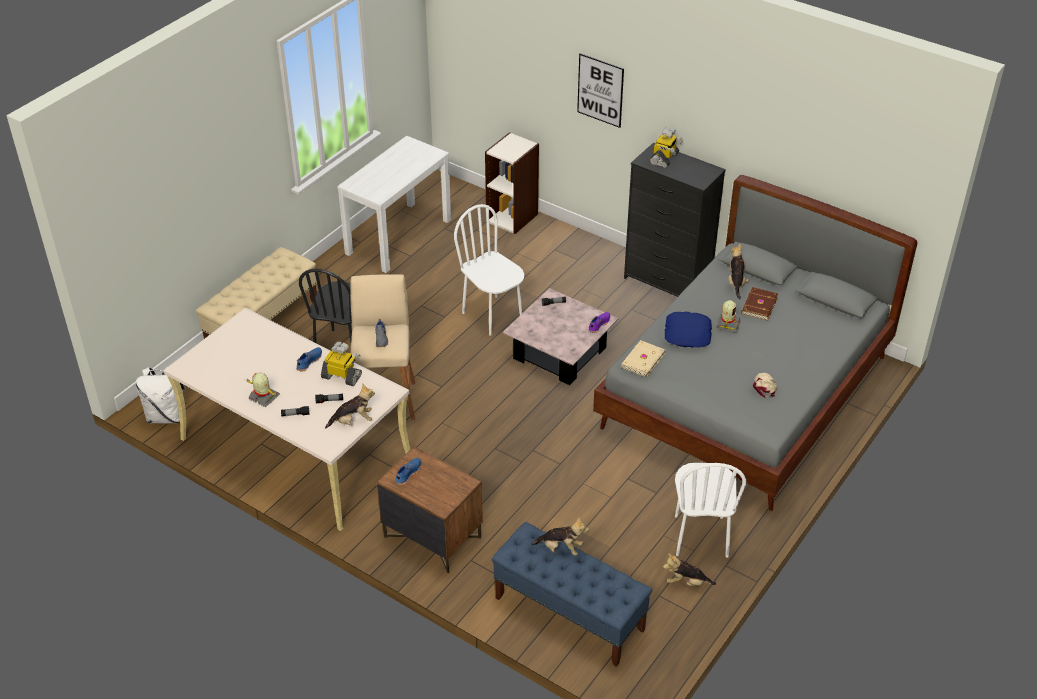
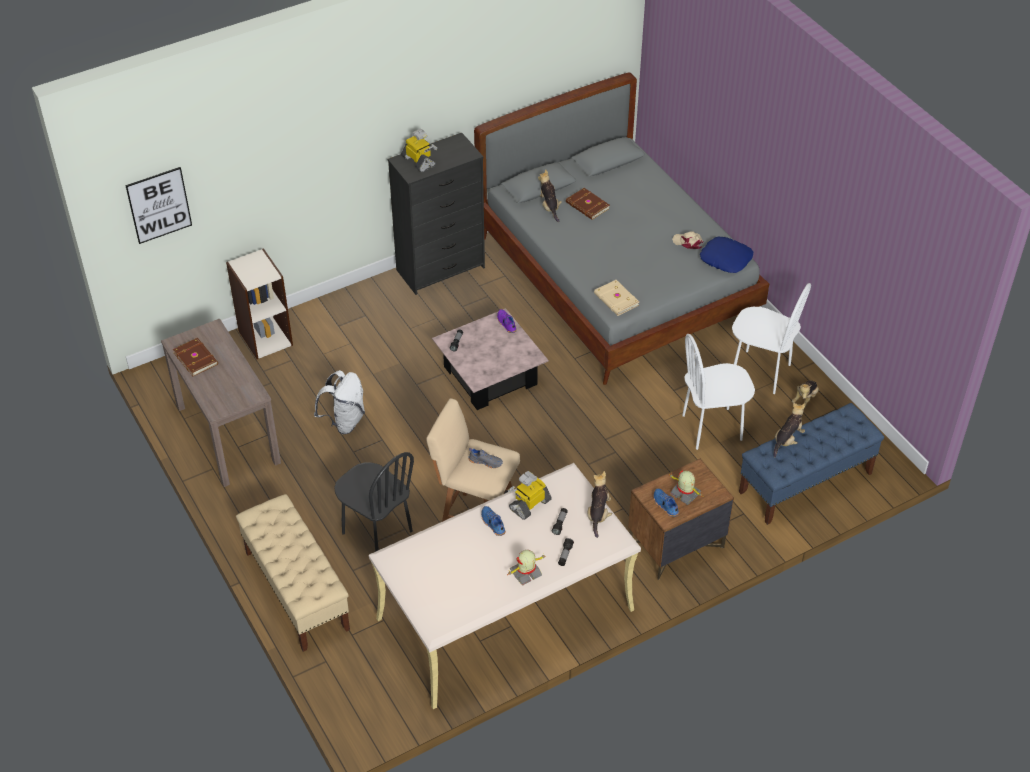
camera: 65 degrees left, 5 degrees up
white backpack [136,367,186,423] -> white backpack moved to [314,370,365,434]
white console table [337,136,451,273] -> brown console table [161,319,281,487]
white chair [454,204,524,336] -> white chair moved to [682,334,755,450]
picture [577,53,624,128] -> picture moved to [125,167,192,244]
blue pillow [665,312,712,348] -> blue pillow moved to [700,237,753,273]
toy robot [717,300,741,332] -> toy robot moved to [668,471,703,505]
plush toy [729,244,749,299] -> plush toy turned 45 degrees clockwise [538,169,562,222]
none -> brown book [173,338,218,376]

